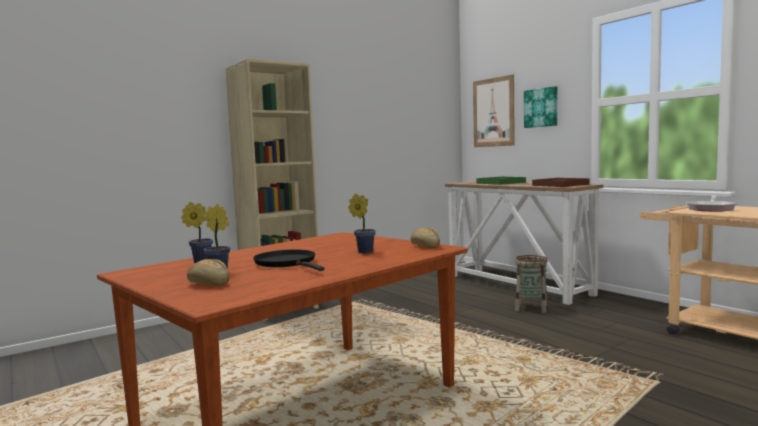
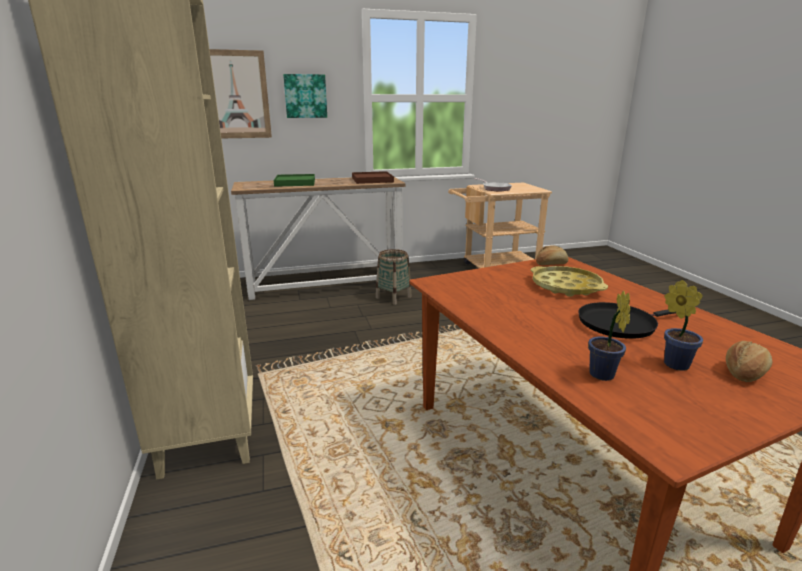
camera: 70 degrees left, 15 degrees up
potted plant [348,194,376,253] -> yellow tray [531,266,608,297]

